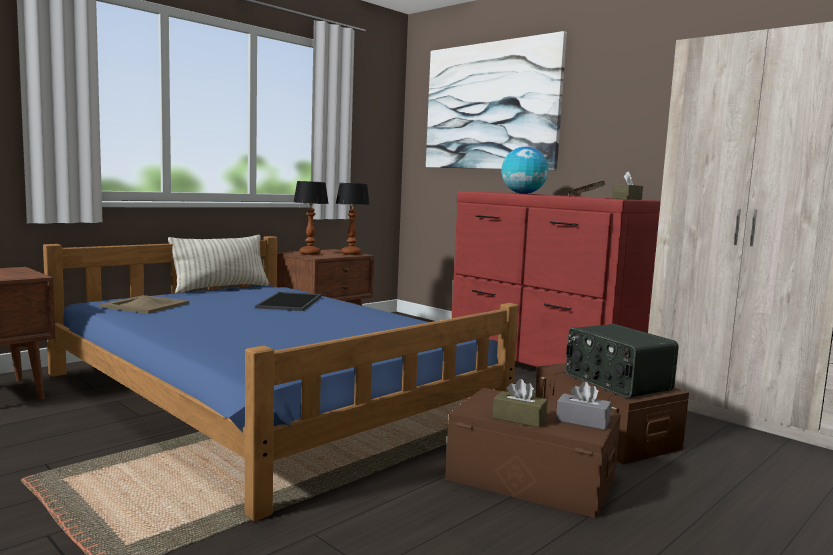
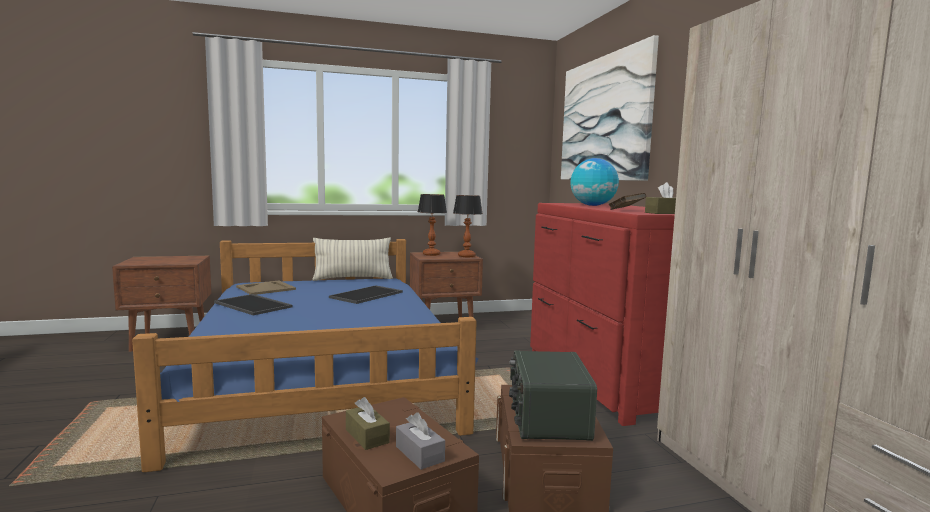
camera: 30 degrees right, 0 degrees up
none -> tray [214,294,293,316]

